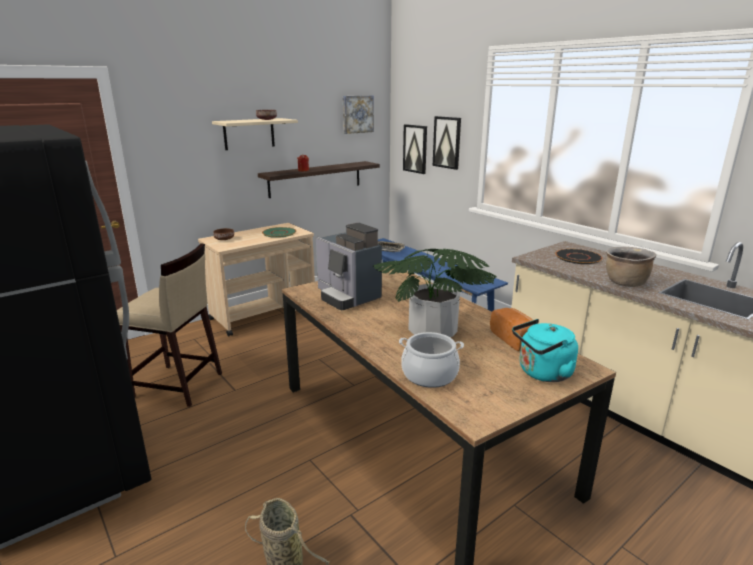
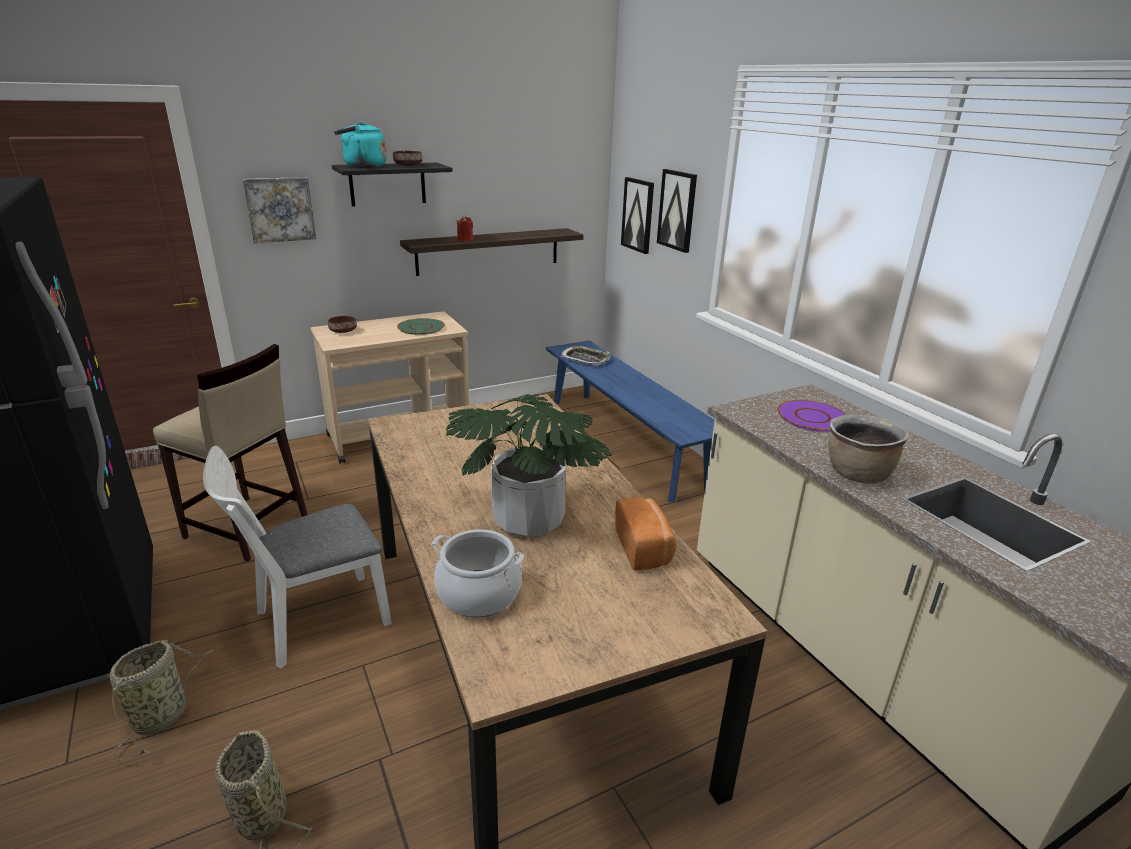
camera: 10 degrees right, 5 degrees up
beige shelf [212,118,298,150] -> black shelf [332,163,453,207]
coffee machine [316,223,382,310] -> none
picture [343,95,374,134] -> picture moved to [242,177,316,243]
turquoise kettle [512,319,578,382] -> turquoise kettle moved to [334,121,387,168]
black plate [555,249,602,264] -> purple plate [777,400,847,432]
none -> basket [109,640,213,760]
none -> white chair [203,446,392,669]

